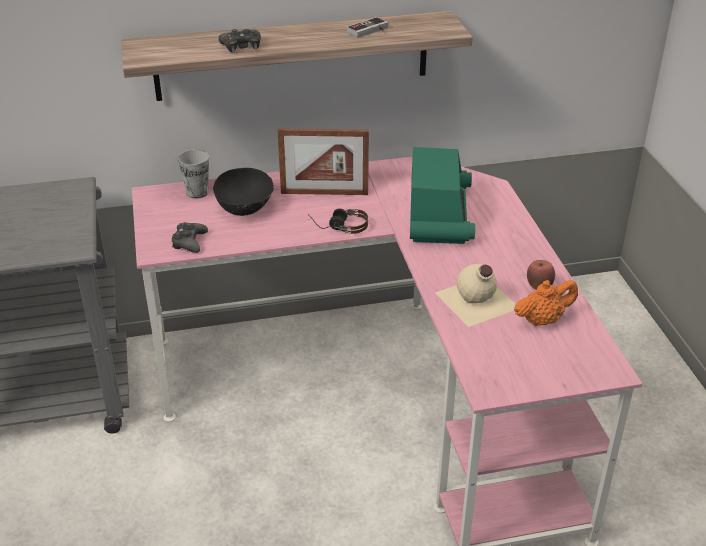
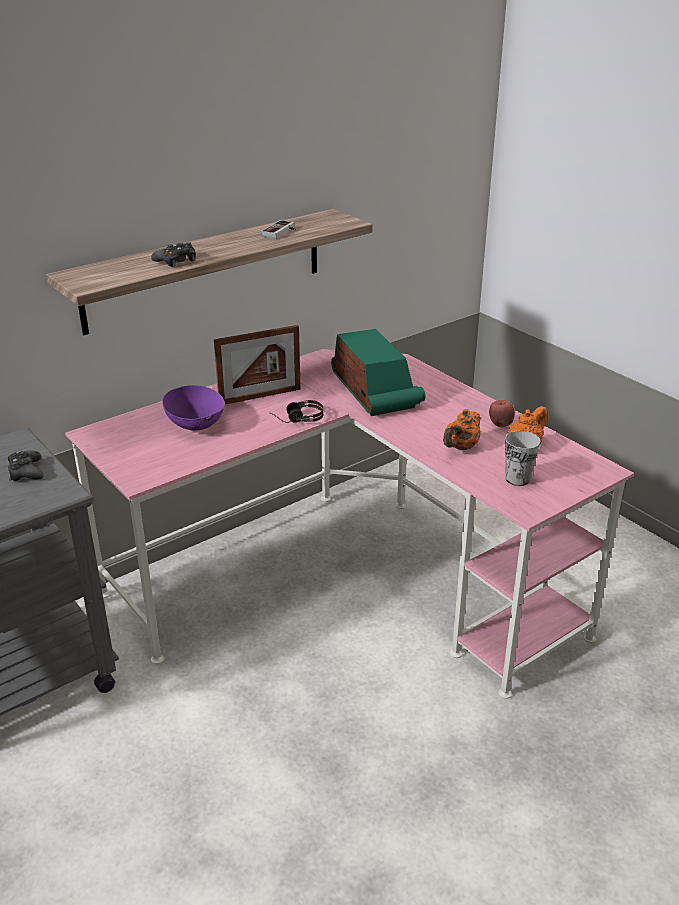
camera: 25 degrees left, 5 degrees down
black game controller [172,222,208,253] -> black game controller moved to [8,451,44,481]
cup [178,149,209,199] -> cup moved to [505,431,540,486]
black bowl [213,168,274,216] -> purple bowl [163,385,225,431]
beige bottle [435,264,516,327] -> orange teapot [443,409,481,450]

